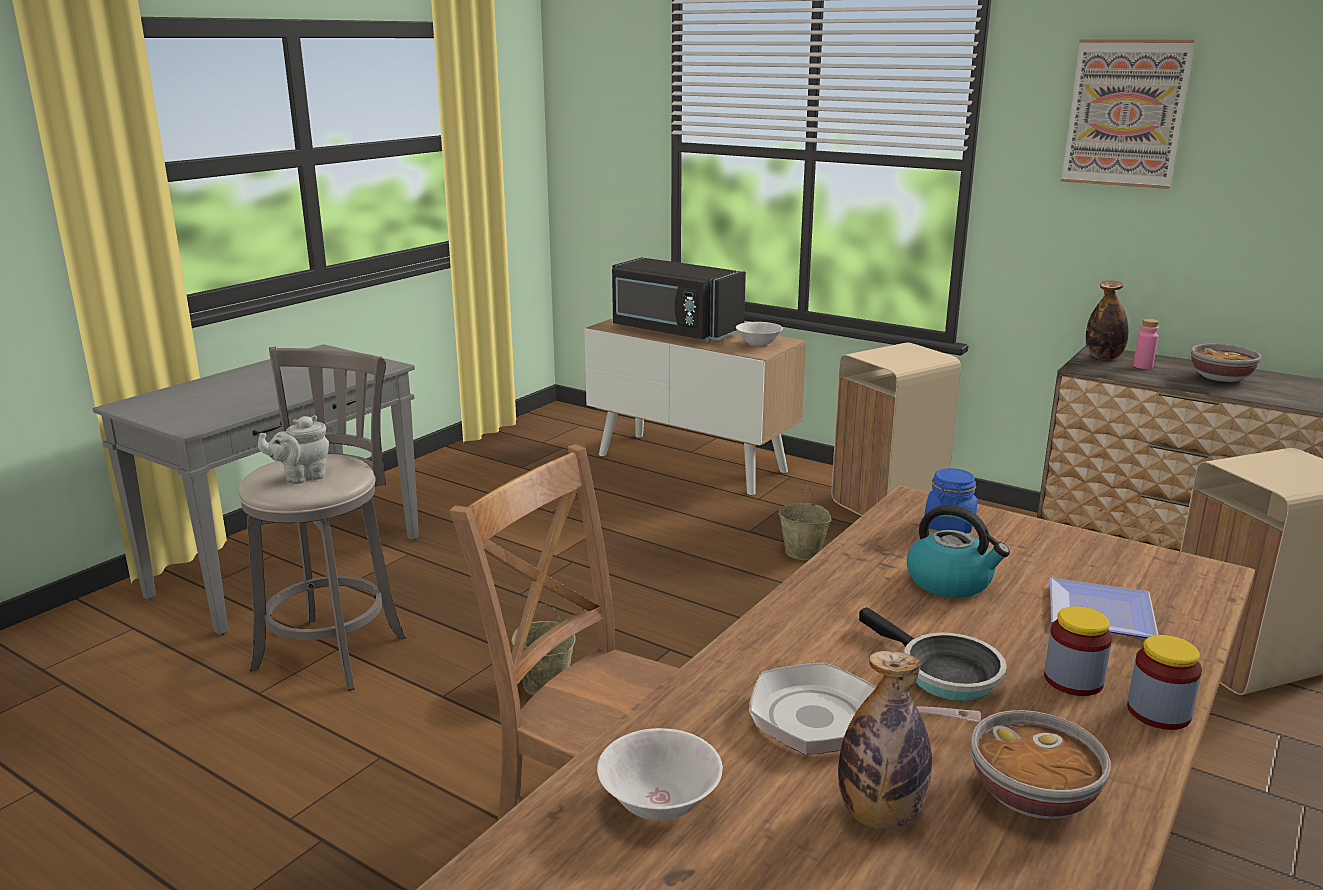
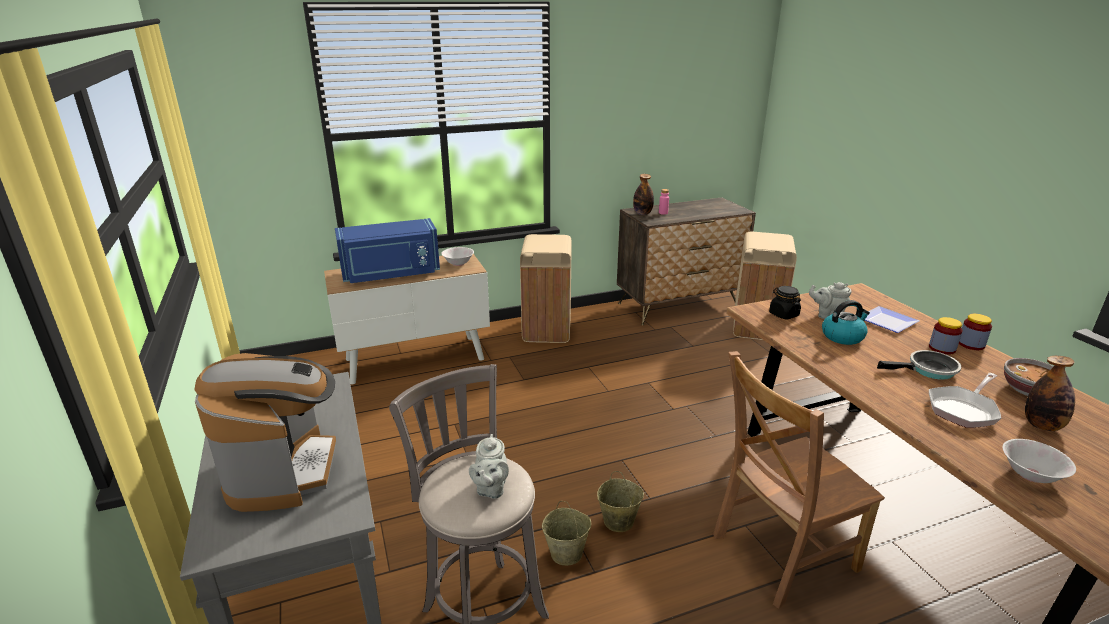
camera: 55 degrees left, 5 degrees up
black microwave [612,257,746,342] -> blue microwave [335,218,440,283]
beige bucket [779,485,832,560] -> beige bucket moved to [542,501,591,566]
blue jar [925,468,978,534] -> black jar [769,286,801,319]
picture [1061,40,1195,189] -> none
bowl [1191,344,1261,382] -> none
none -> coffee machine [195,353,336,512]
none -> grey teapot [809,282,851,319]

